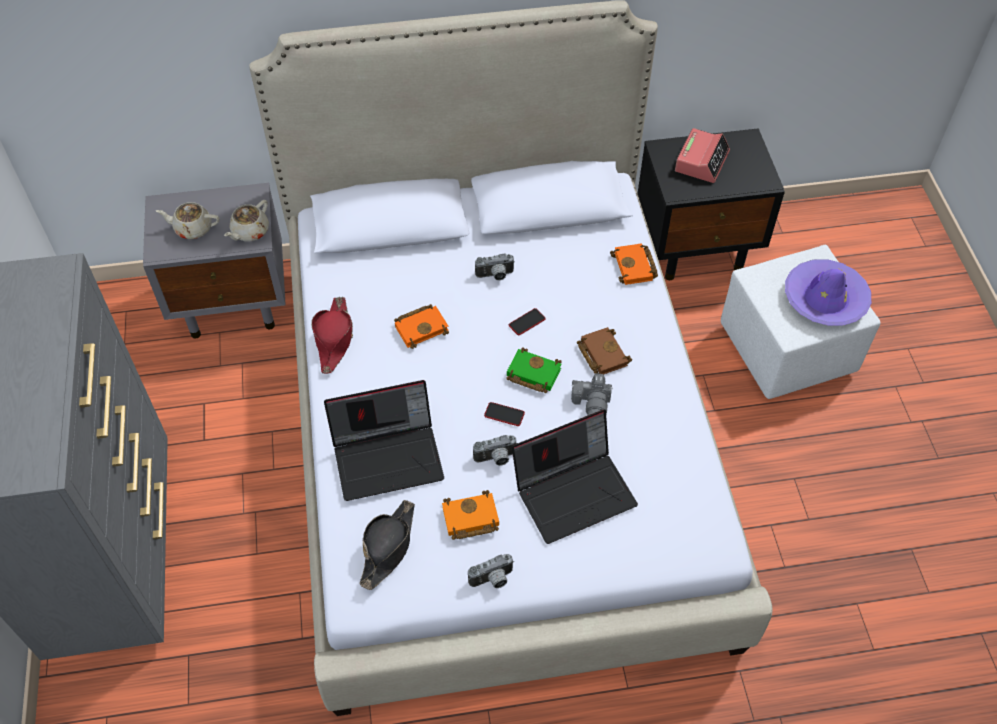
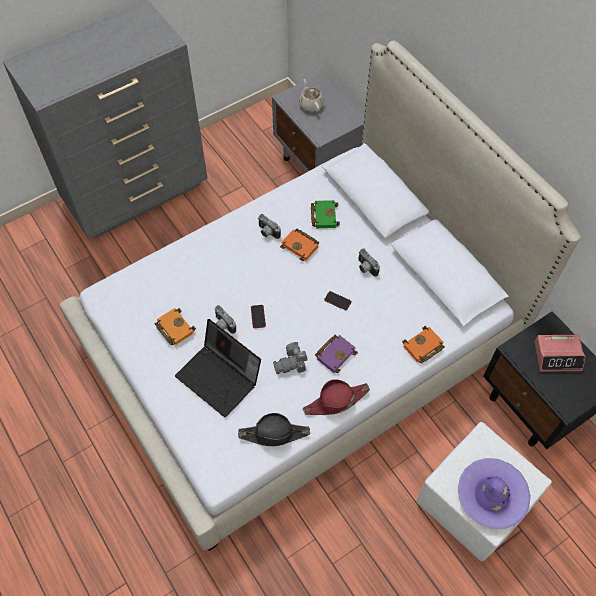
camera: 65 degrees right, 5 degrees up
beige teapot [224,200,269,241] -> none
red hat [311,297,353,374] -> red hat moved to [303,379,370,415]
laptop [324,380,444,501] -> none
black hat [360,500,415,590] -> black hat moved to [238,413,310,446]
camera [468,554,514,588] -> camera moved to [258,214,281,239]
green book [506,348,562,393] -> green book moved to [311,200,340,228]
brown book [577,327,632,374] -> purple book [315,335,358,373]

